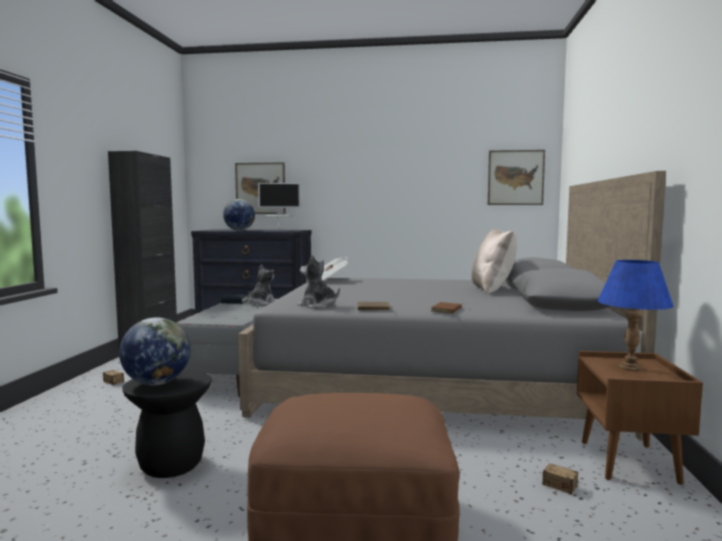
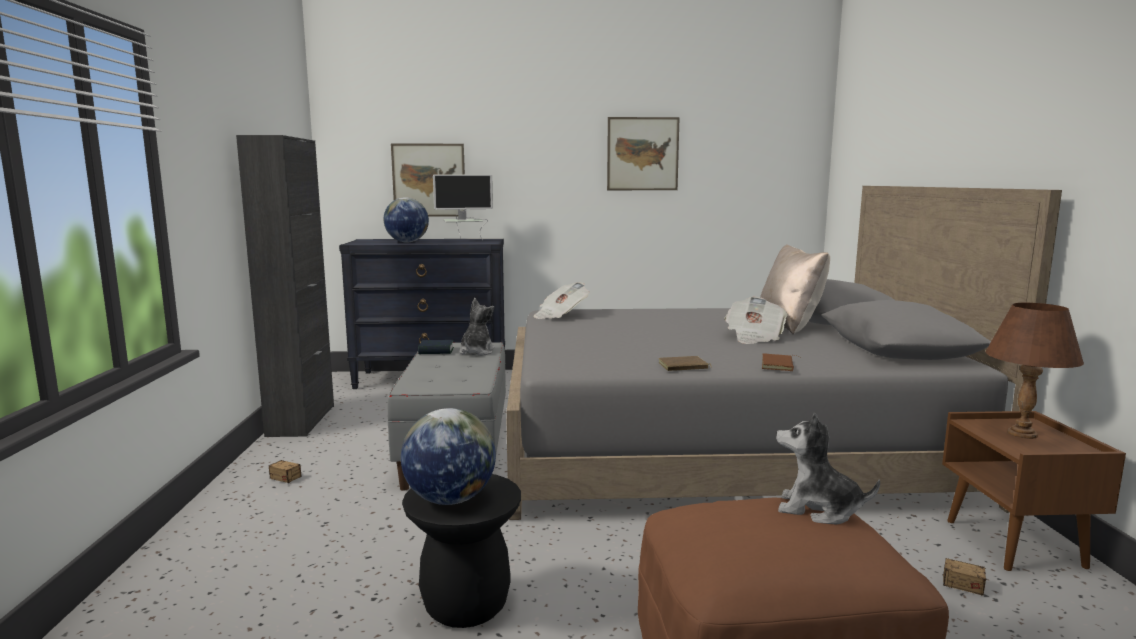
camera: 10 degrees left, 5 degrees up
plush toy [297,255,340,308] -> plush toy moved to [776,412,880,524]
picture [488,150,545,205] -> picture moved to [607,117,680,190]
blue table lamp [598,260,673,371] -> brown table lamp [986,303,1084,439]
none -> newspaper [724,297,788,344]

